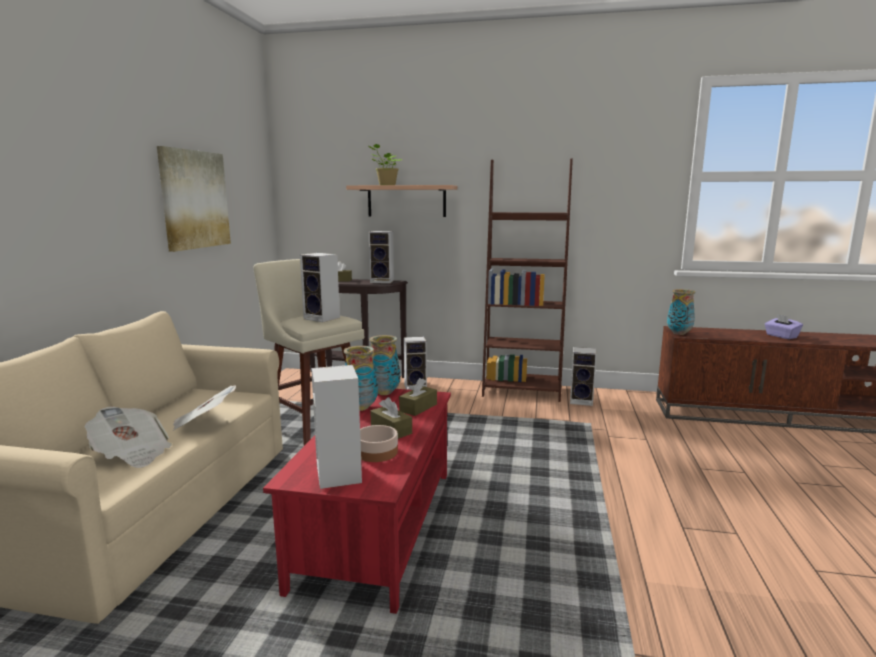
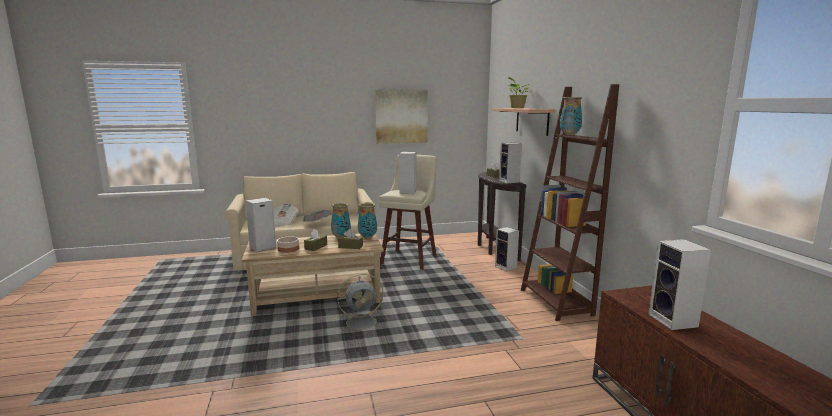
camera: 65 degrees right, 0 degrees up
red coffee table [263,389,451,614] -> beige coffee table [241,233,384,316]
speaker [570,347,596,406] -> speaker moved to [648,239,711,330]
vase [667,289,696,335] -> vase moved to [560,97,582,135]
purple tissue box [765,314,803,339] -> none
none -> grey fan [336,273,385,333]

